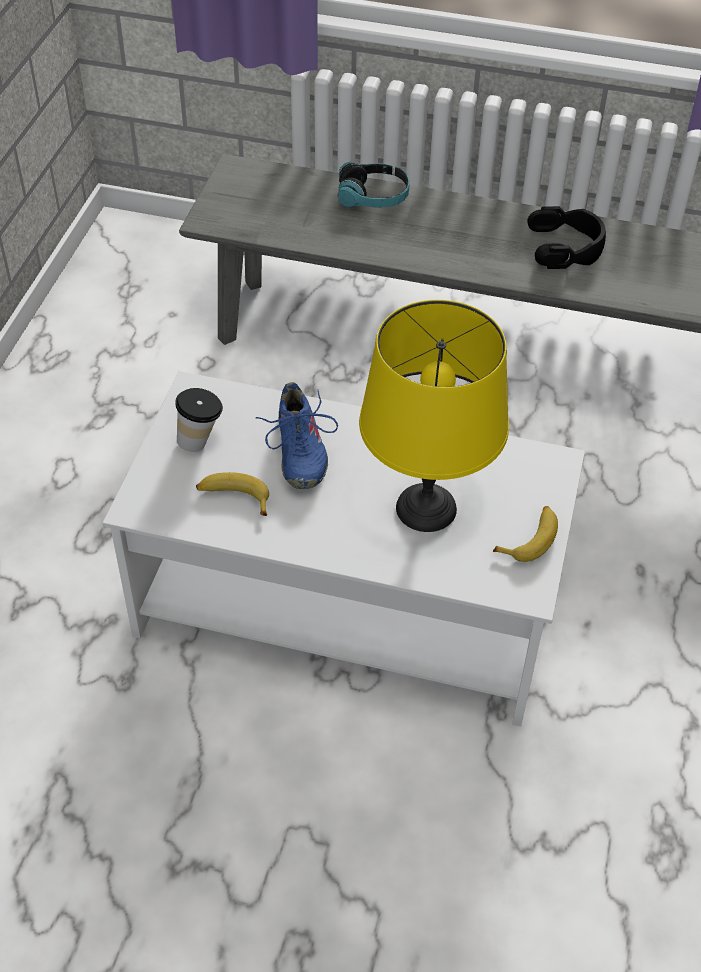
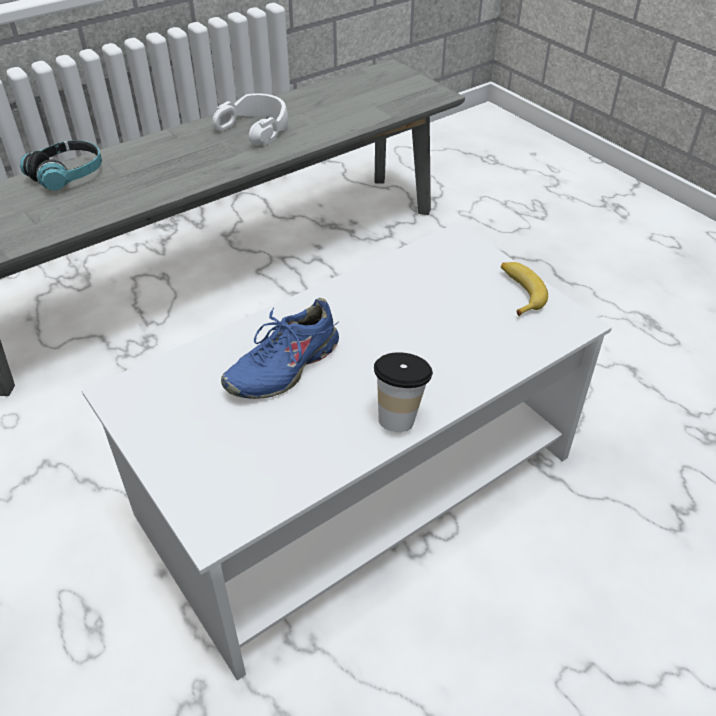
camera: 50 degrees left, 5 degrees down
cup [175,388,223,452] -> cup moved to [374,352,433,432]
banana [196,472,269,516] -> none
blue shoe [256,382,338,489] -> blue shoe turned 105 degrees clockwise [221,298,339,399]
yellow table lamp [359,300,509,532] -> none
black headphones [527,206,606,269] -> white headphones [213,93,288,146]

